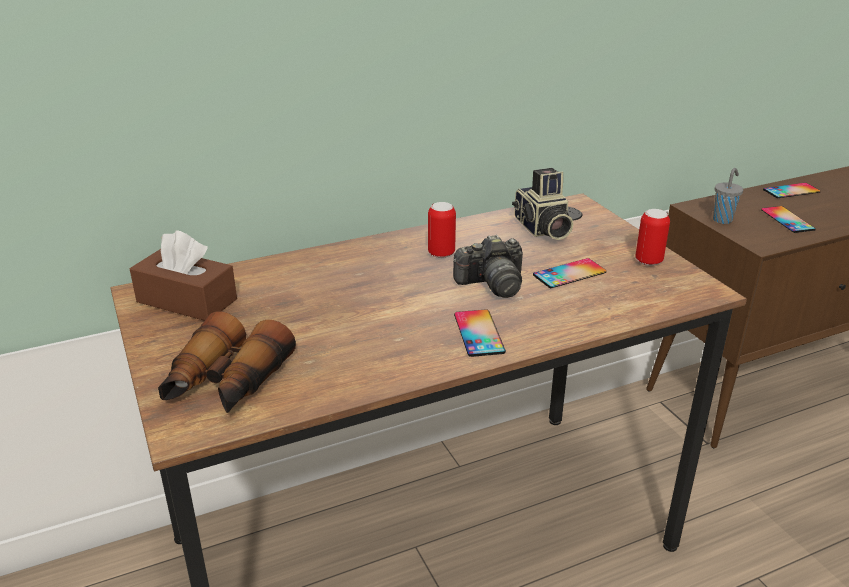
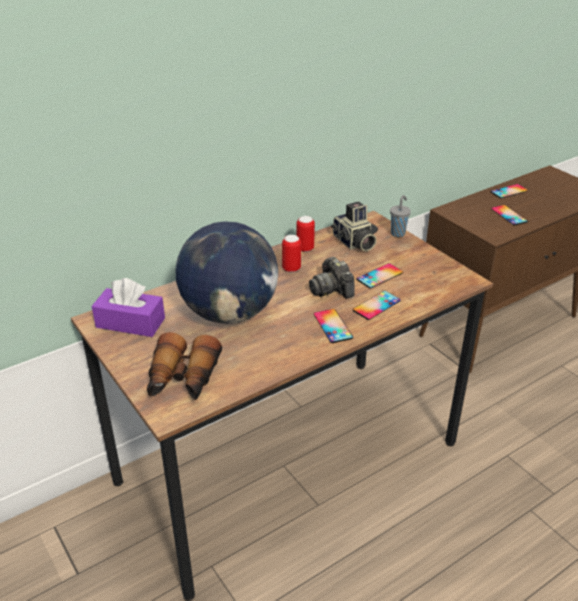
camera: 10 degrees left, 5 degrees up
brown tissue box [130,230,237,321] -> purple tissue box [92,278,165,337]
camera [453,235,523,298] -> camera turned 90 degrees clockwise [309,257,355,299]
can [635,209,670,266] -> can moved to [296,216,315,252]
grey cup [713,168,743,224] -> grey cup moved to [390,195,411,237]
none -> globe [176,222,278,324]
none -> phone [352,291,401,320]

